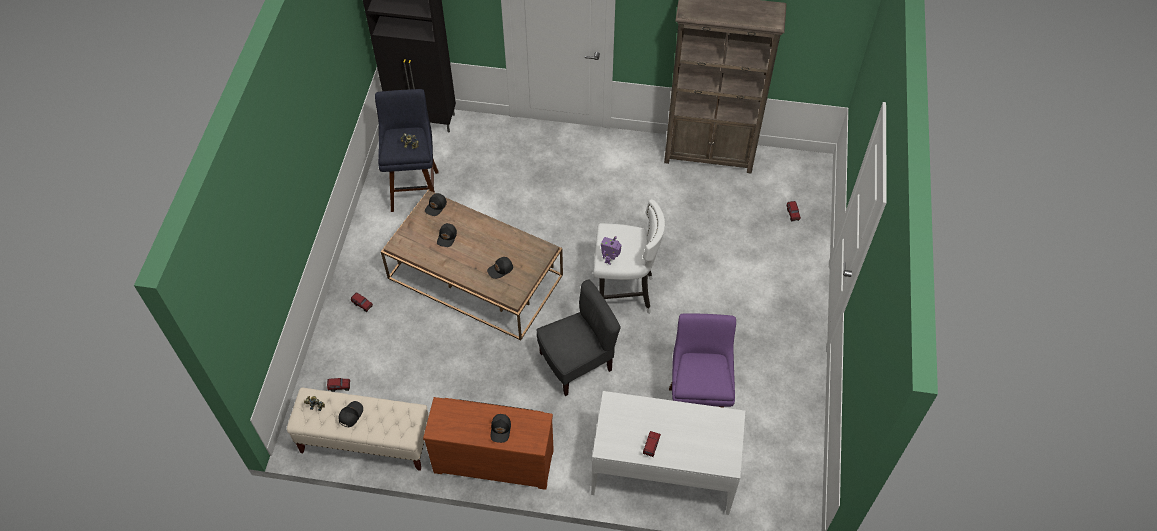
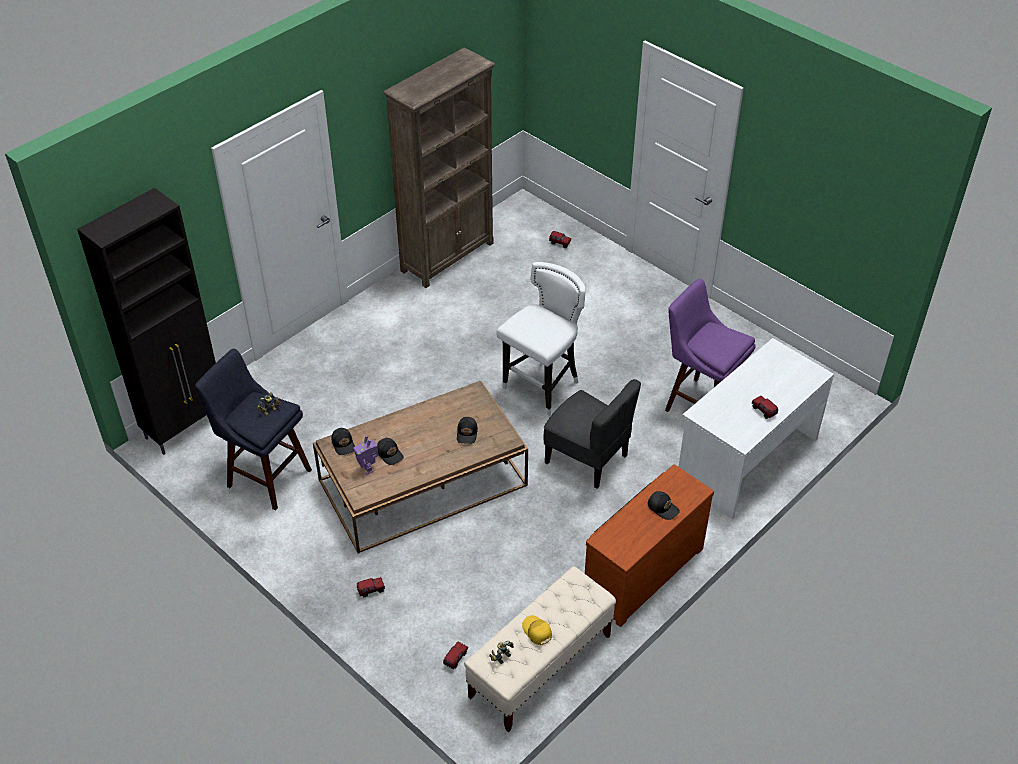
camera: 55 degrees left, 10 degrees down
black cap [339,401,363,427] -> yellow cap [522,615,552,645]
grey chair [536,280,621,396] -> grey chair turned 120 degrees clockwise [543,379,641,489]
toy robot [601,236,622,265] -> toy robot moved to [353,435,378,475]

